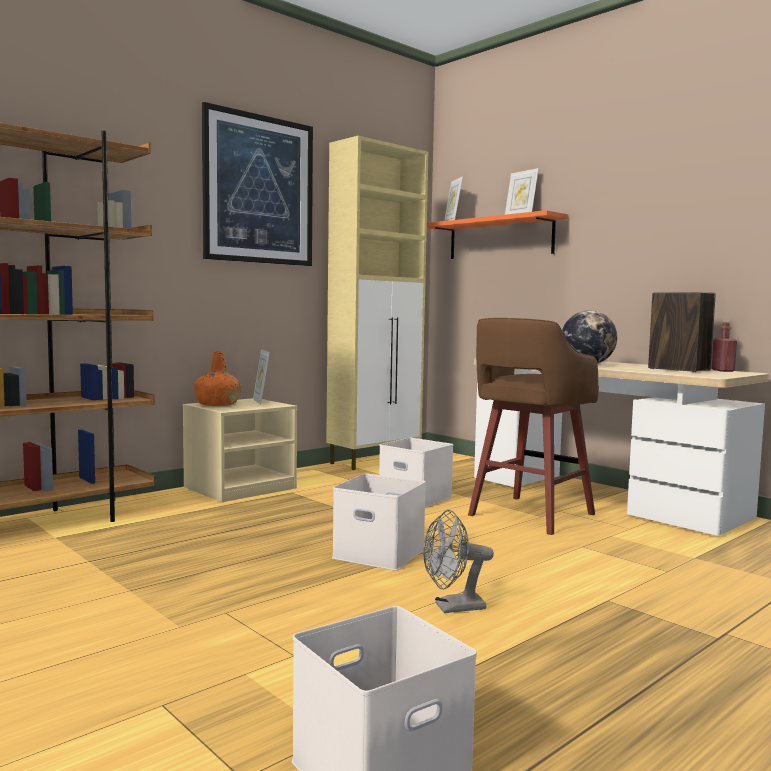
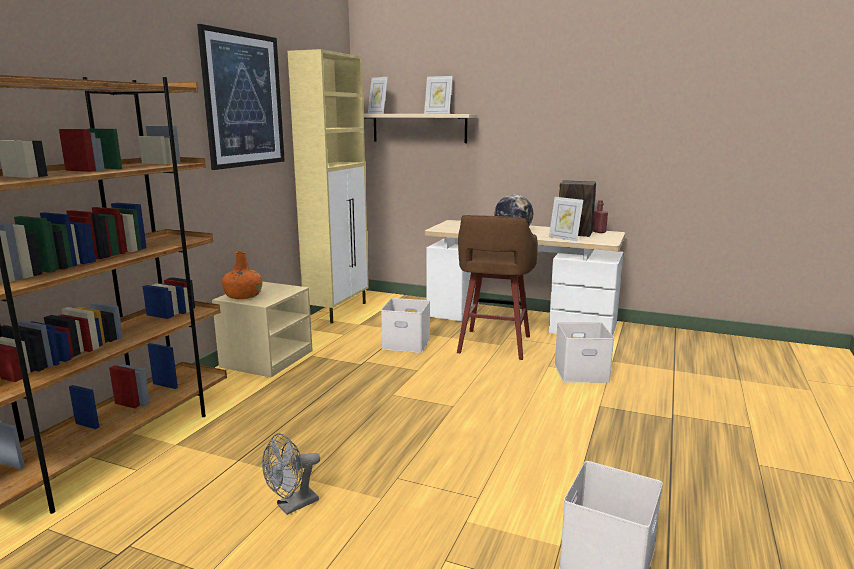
camera: 25 degrees left, 10 degrees up
picture frame [253,350,270,404] -> picture frame moved to [549,197,583,241]
white storage box [332,473,426,571] -> white storage box moved to [554,322,614,383]
grey fan [423,510,494,613] -> grey fan moved to [262,433,320,515]
orange shelf [427,210,568,259] -> beige shelf [364,114,478,143]

